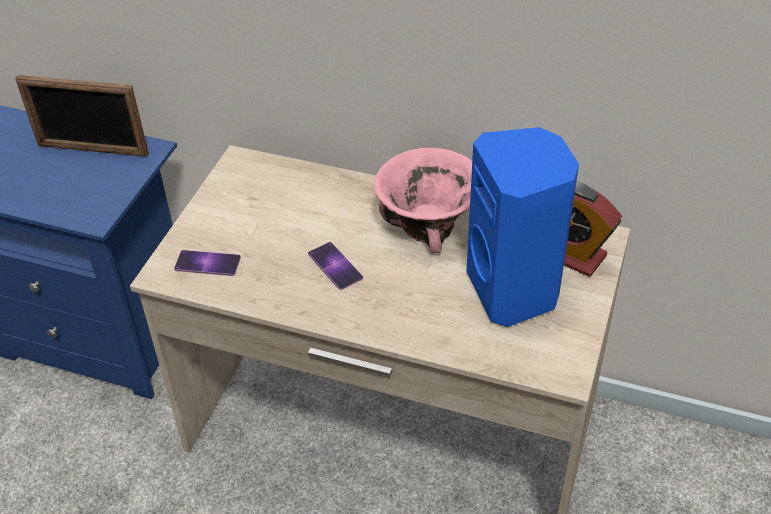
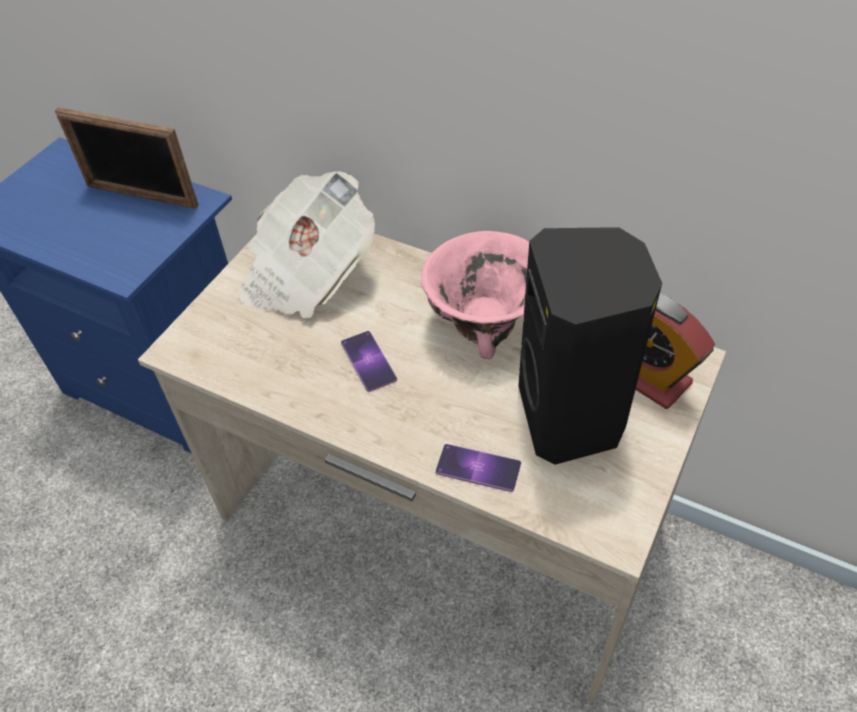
camera: 10 degrees right, 5 degrees up
phone [174,250,241,276] -> phone moved to [435,444,521,492]
blue speaker [466,127,579,327] -> black speaker [518,227,662,465]
none -> newspaper [238,171,375,318]

